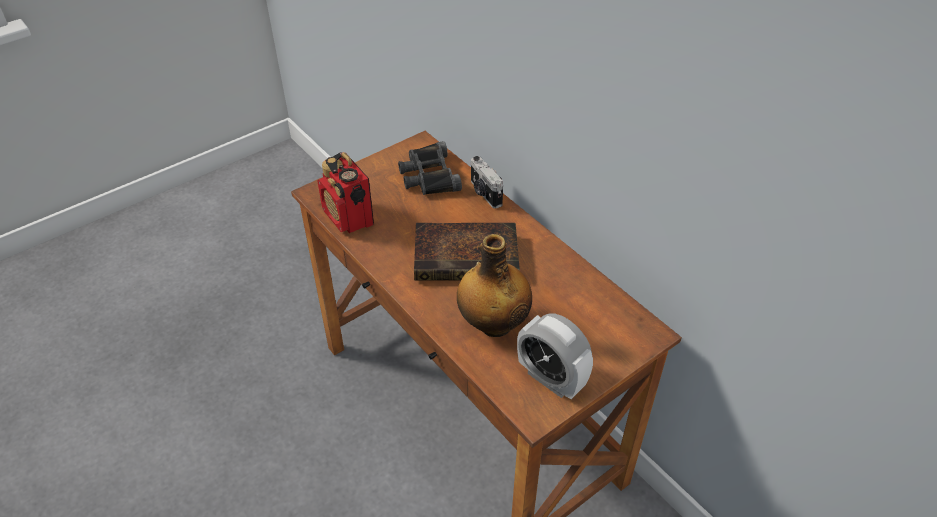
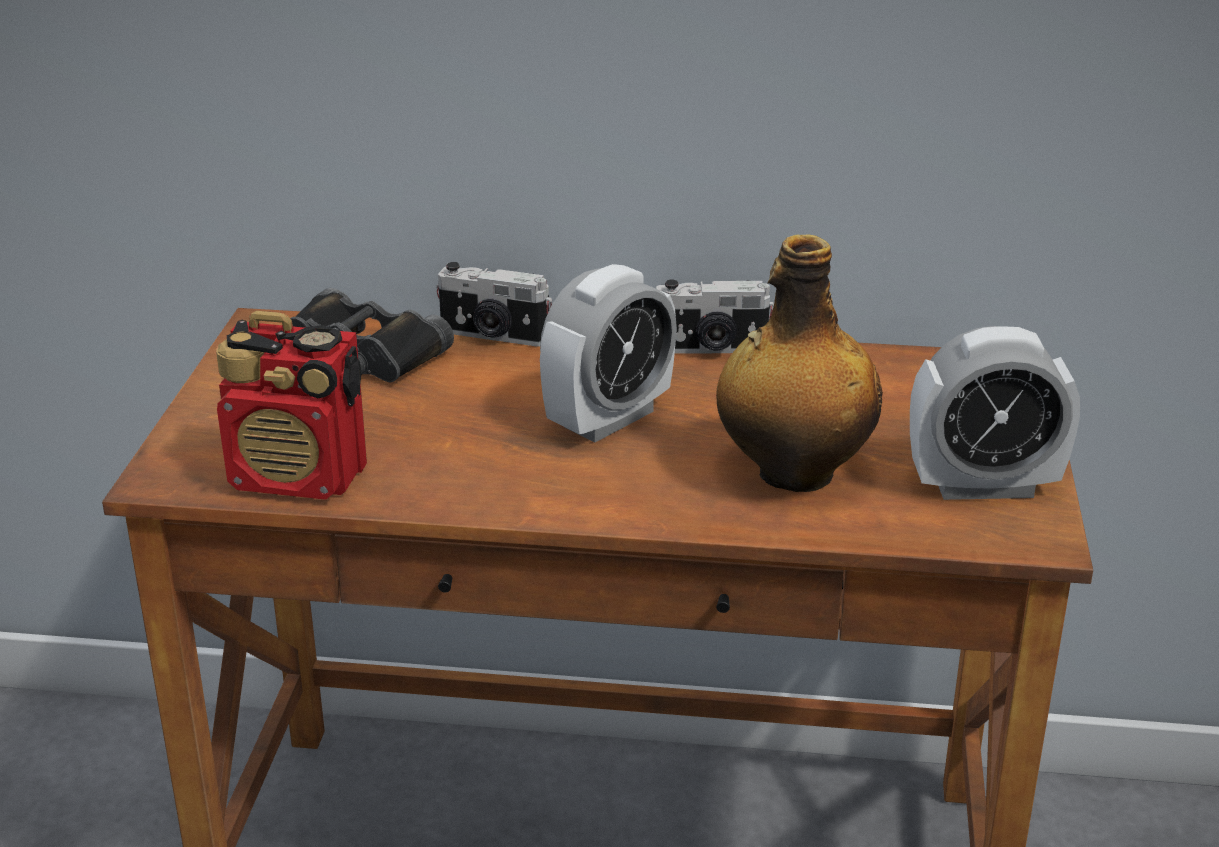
camera: 45 degrees left, 15 degrees down
book [414,223,520,280] -> alarm clock [540,264,677,443]
none -> camera [656,280,774,354]

